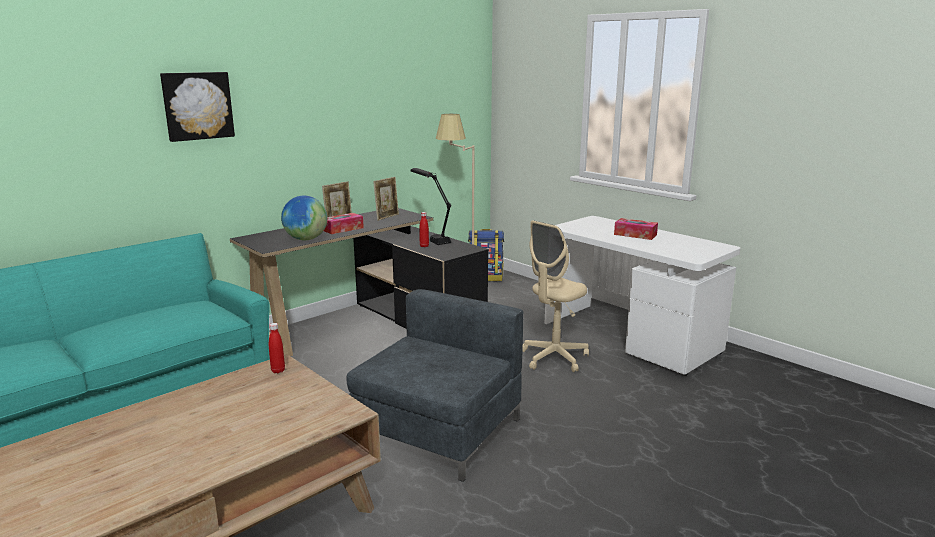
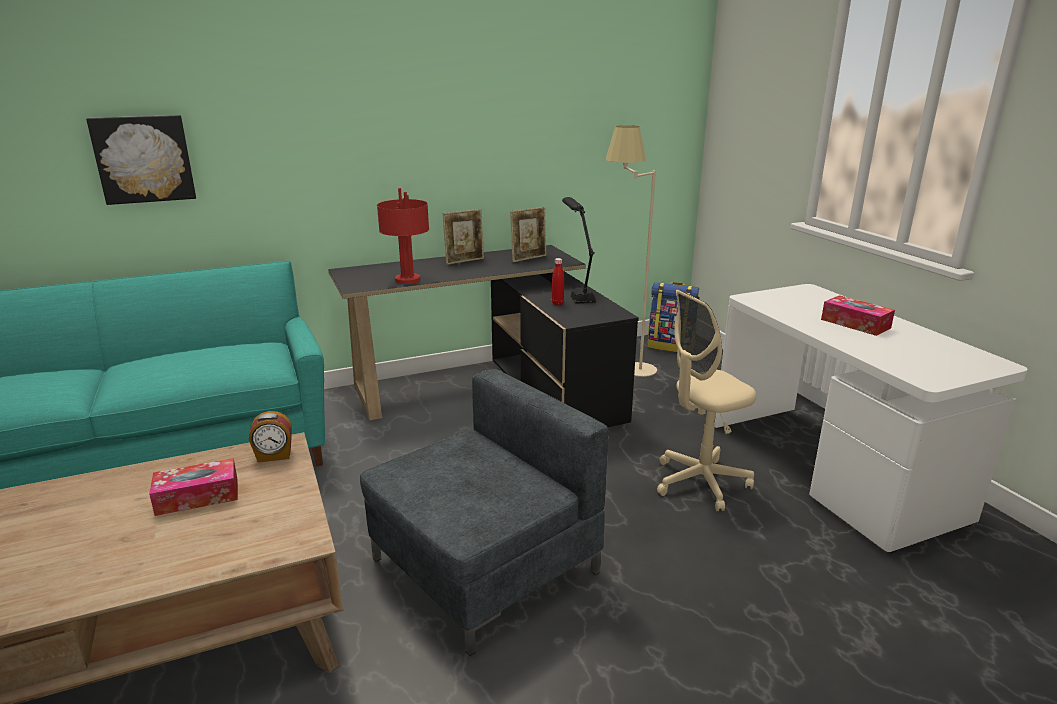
camera: 20 degrees right, 5 degrees up
picture [160,72,235,142] -> picture moved to [86,115,196,205]
red bottle [269,323,285,374] -> alarm clock [249,411,292,463]
globe [281,196,327,240] -> red table lamp [377,188,429,284]
tissue box [324,213,364,234] -> tissue box moved to [149,458,238,516]

